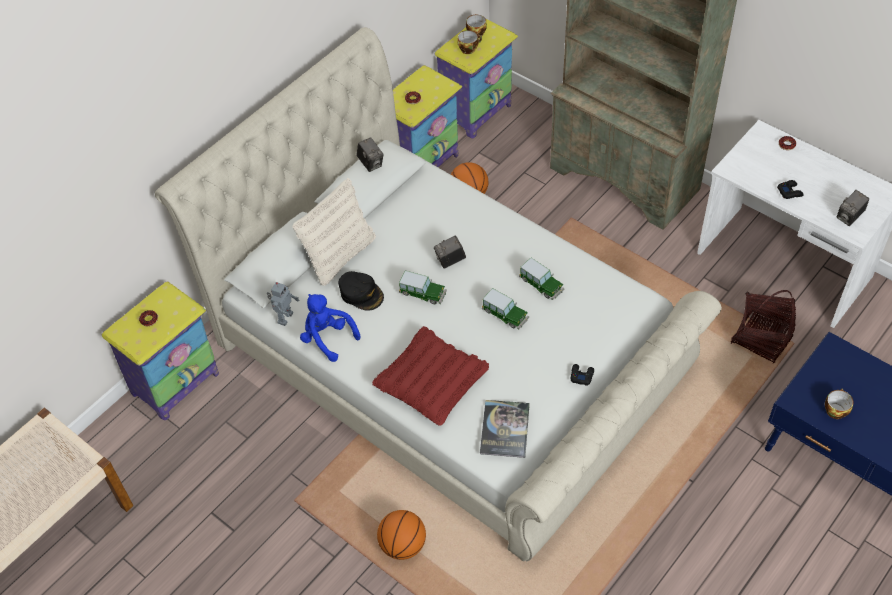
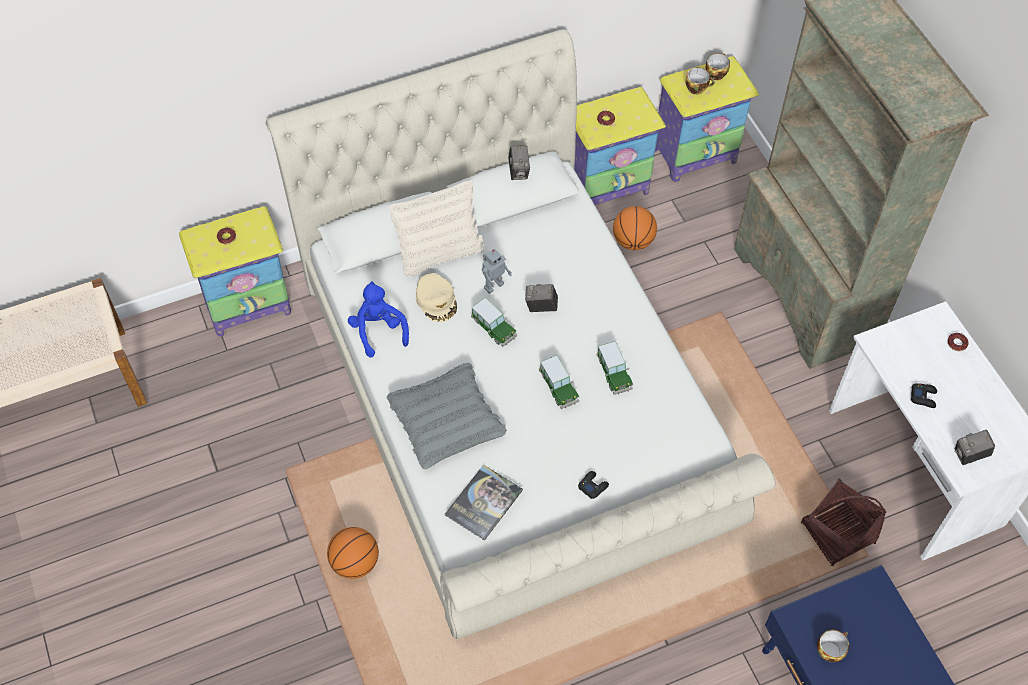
camera: 25 degrees right, 5 degrees up
toy robot [267,282,299,326] -> toy robot moved to [482,249,512,294]
black cap [338,271,384,311] -> beige cap [416,273,457,322]
red pillow [372,326,489,426] -> grey pillow [386,362,507,469]

